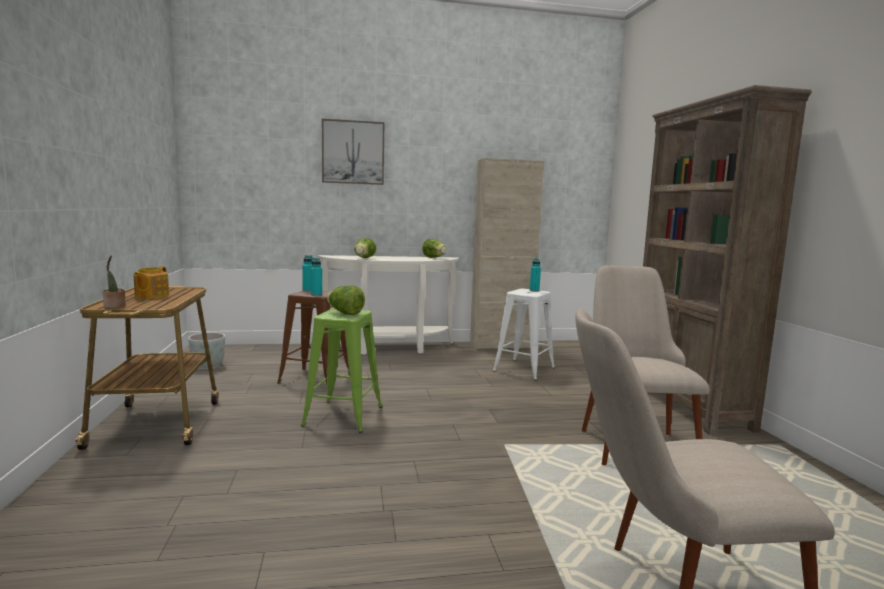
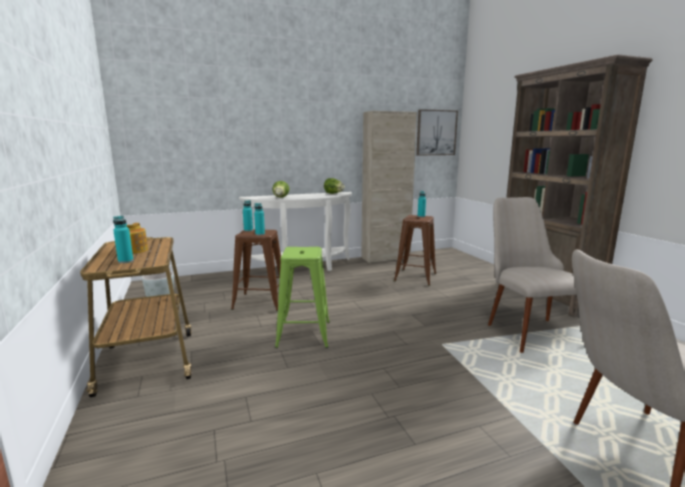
camera: 10 degrees left, 5 degrees up
potted plant [103,255,126,308] -> none
picture [322,119,384,185] -> picture moved to [416,109,458,155]
lettuce [327,285,365,315] -> none
white stool [493,289,555,380] -> brown stool [394,215,436,286]
none -> turquoise bottle [113,216,133,263]

